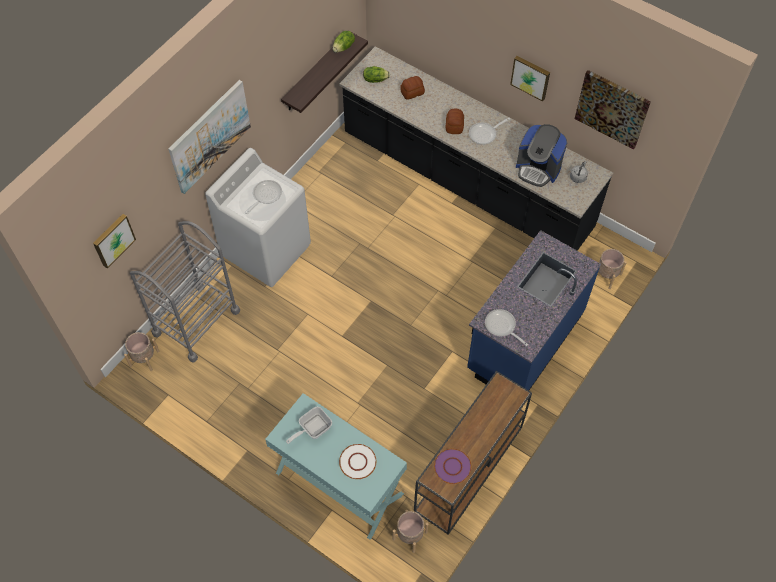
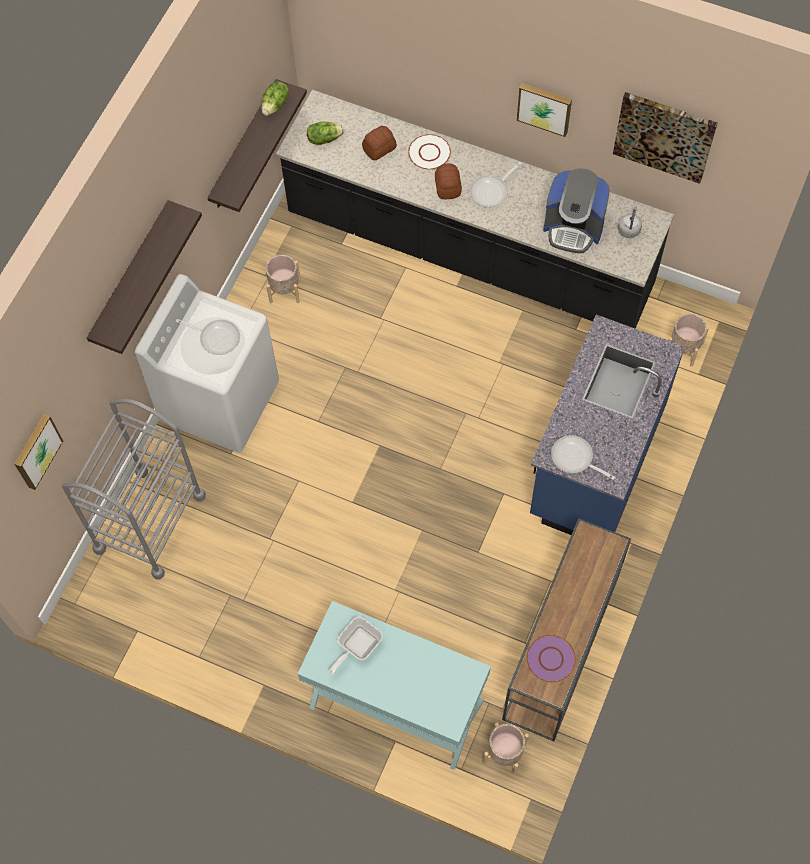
camera: 10 degrees left, 5 degrees up
beige planter [124,332,159,371] -> beige planter moved to [266,255,300,303]
picture [168,80,251,194] -> shelf [87,200,202,354]
frying pan [246,180,282,214] -> frying pan turned 90 degrees clockwise [176,319,240,355]
white plate [339,444,376,479] -> white plate moved to [408,134,451,170]

